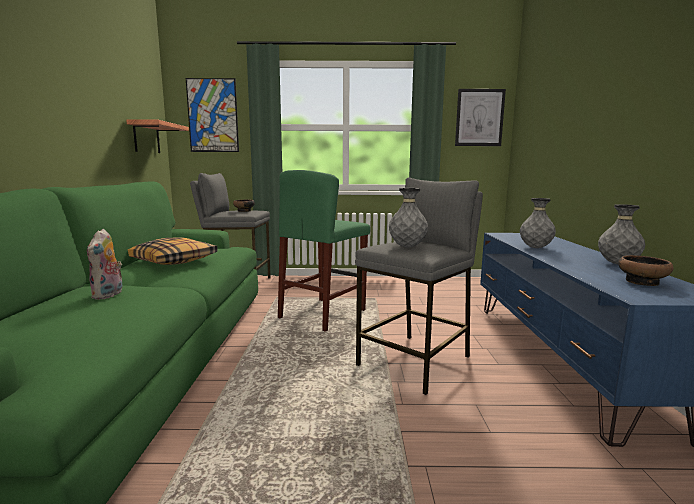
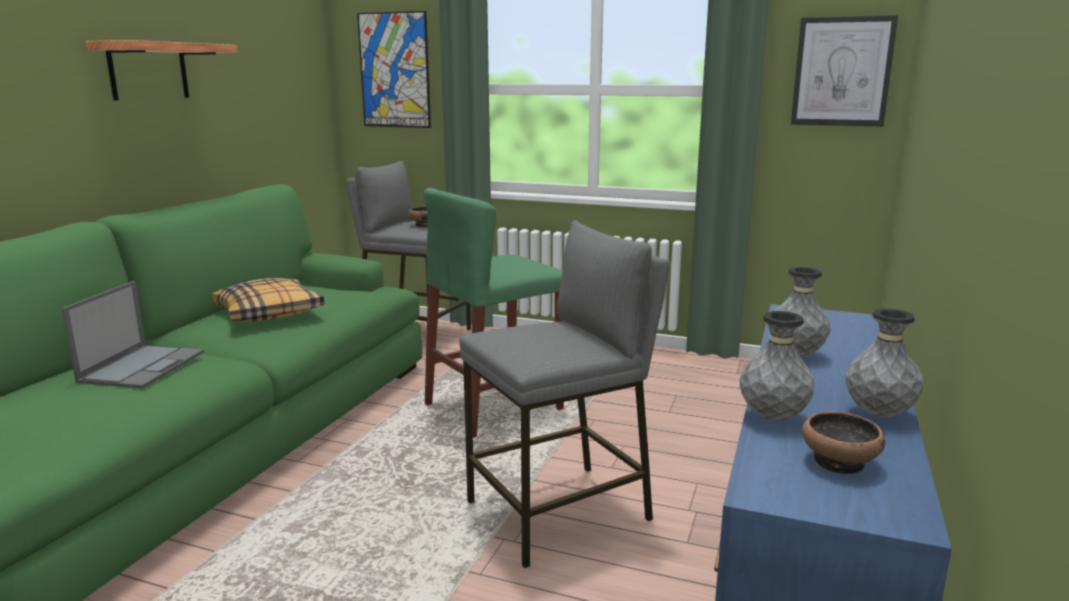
camera: 20 degrees right, 5 degrees up
plush toy [87,229,122,300] -> laptop [61,281,204,388]
shelf [126,119,189,153] -> shelf moved to [86,40,237,100]
grey vase [389,188,428,247] -> grey vase moved to [740,311,815,421]

